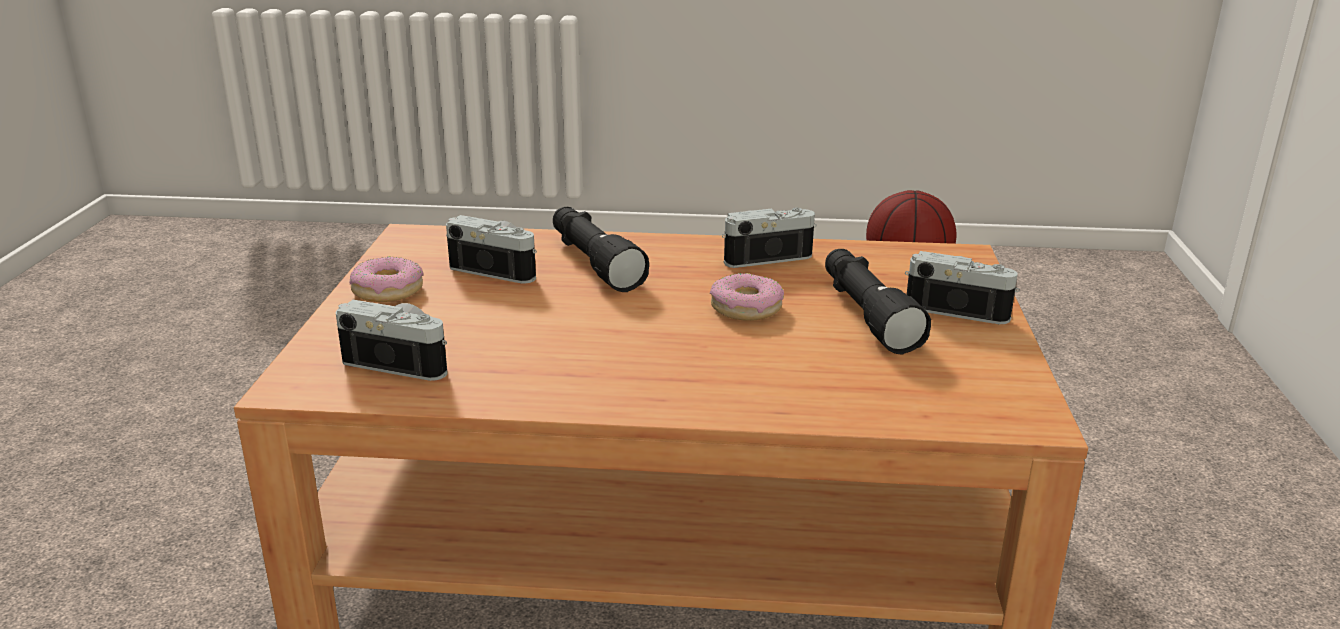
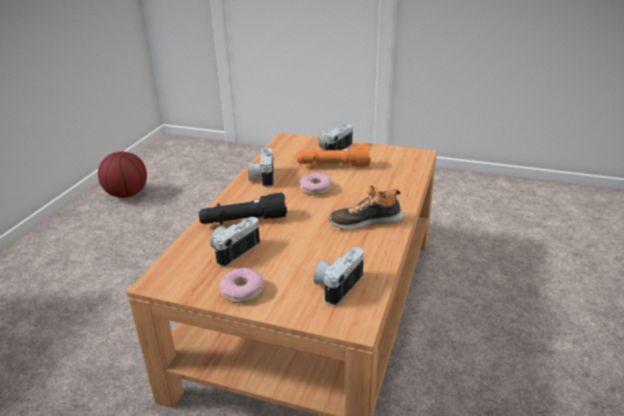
camera: 75 degrees left, 5 degrees up
black flashlight [825,249,931,354] -> orange flashlight [297,145,371,167]
none -> shoe [329,185,404,230]

